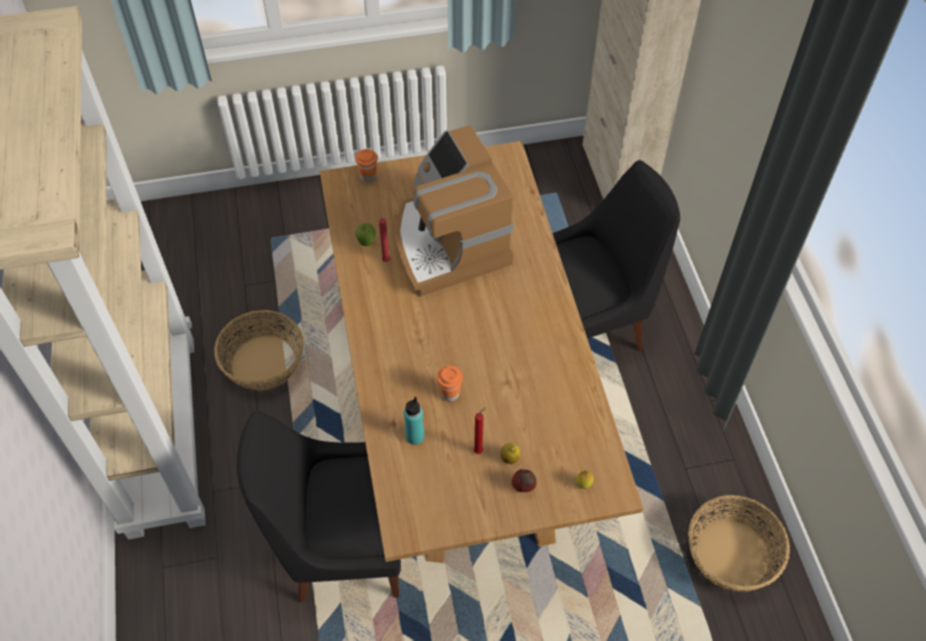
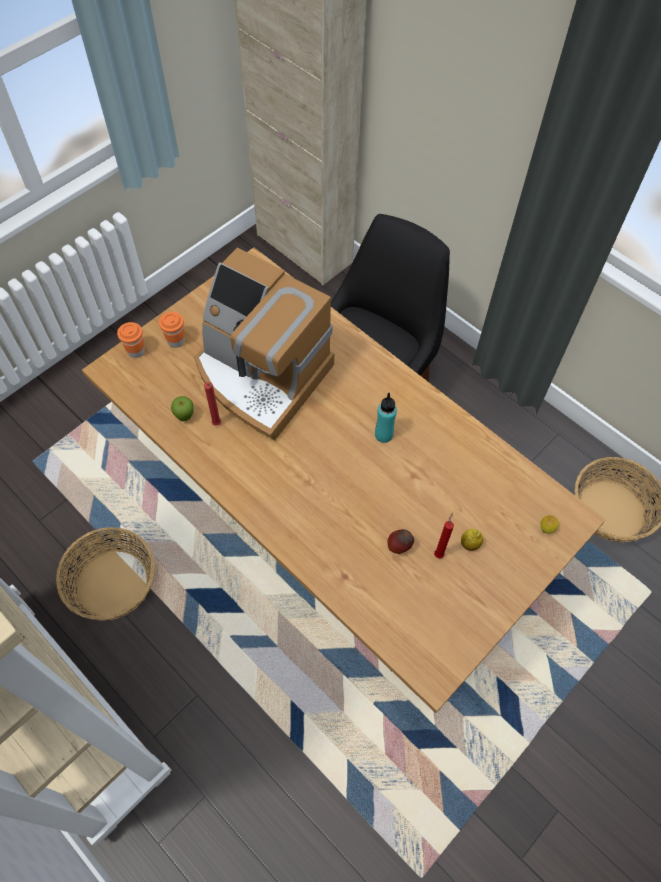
camera: 35 degrees left, 5 degrees up
black chair [237,411,401,603] -> none
turquoise bottle [404,397,424,445] -> turquoise bottle moved to [375,393,397,443]
orange cup [437,366,463,401] -> orange cup moved to [159,312,185,348]
apple [511,469,537,492] -> apple moved to [388,529,414,554]

